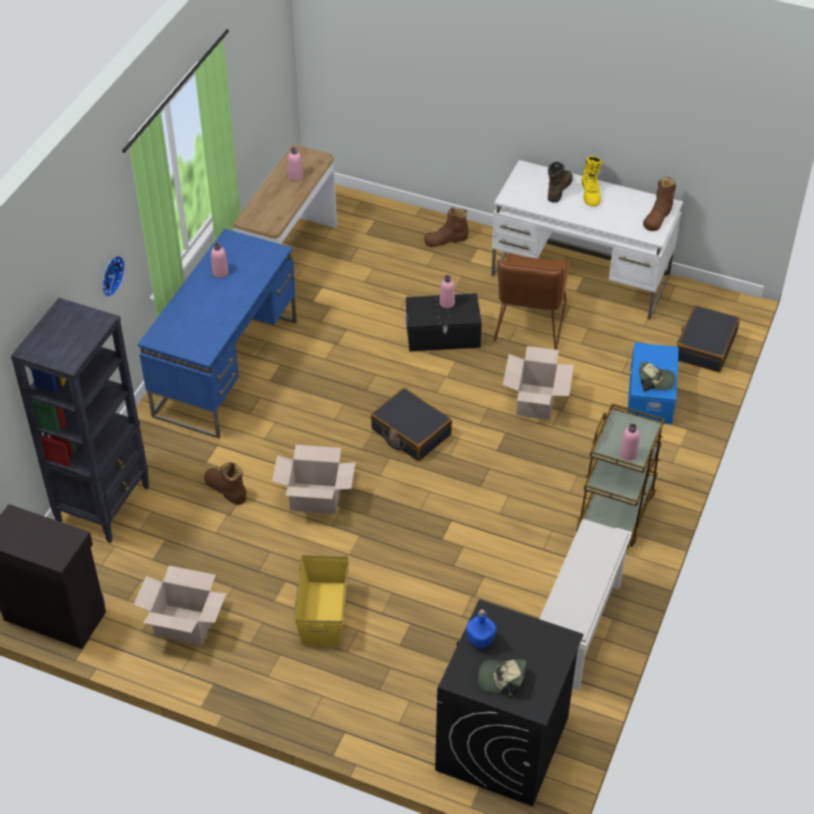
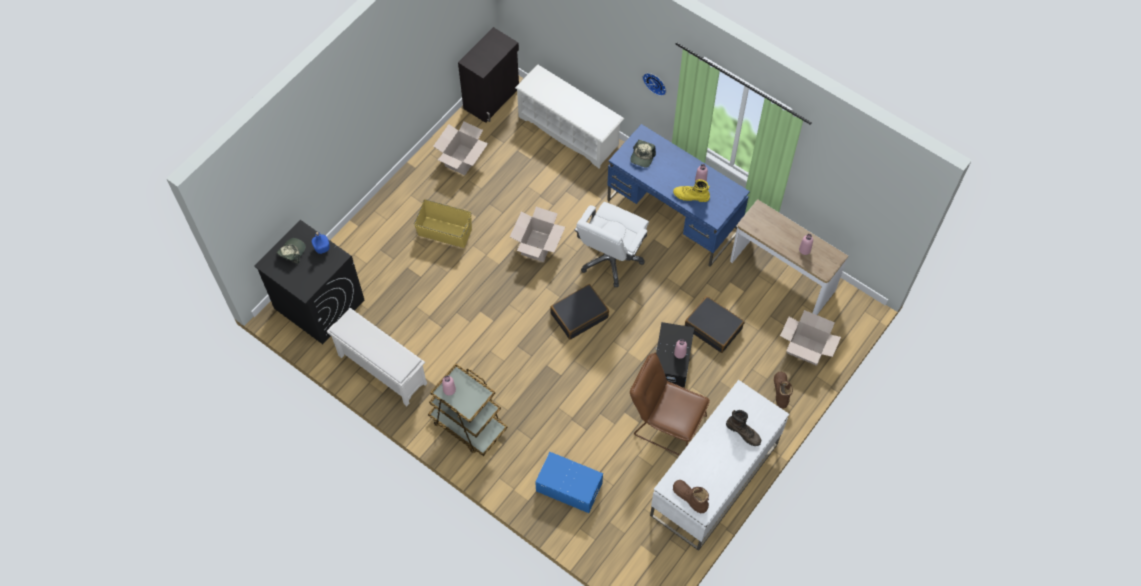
camera: 105 degrees right, 15 degrees up
black bookcase [11,298,150,543] -> white shoe rack [515,65,624,169]
brown boot [204,463,247,505] -> none
cardboard box [503,346,574,420] -> cardboard box moved to [780,310,841,366]
yellow boot [581,156,602,206] -> yellow boot moved to [673,179,710,202]
cap [639,362,675,392] -> cap moved to [630,140,656,167]
black suitcase [677,305,740,372] -> black suitcase moved to [685,296,744,353]
none -> white office chair [575,202,649,287]

